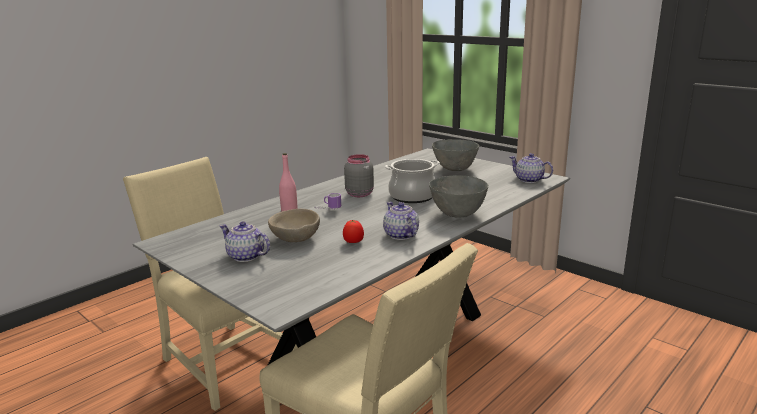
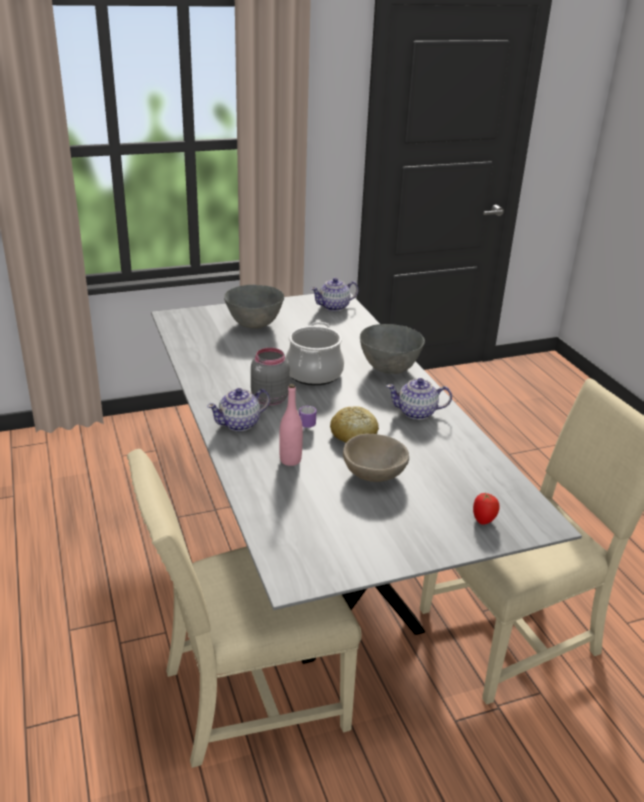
camera: 65 degrees left, 10 degrees up
teapot [219,221,270,262] -> teapot moved to [207,388,270,431]
tomato [343,220,364,243] -> tomato moved to [473,492,500,525]
none -> bread [330,406,379,443]

